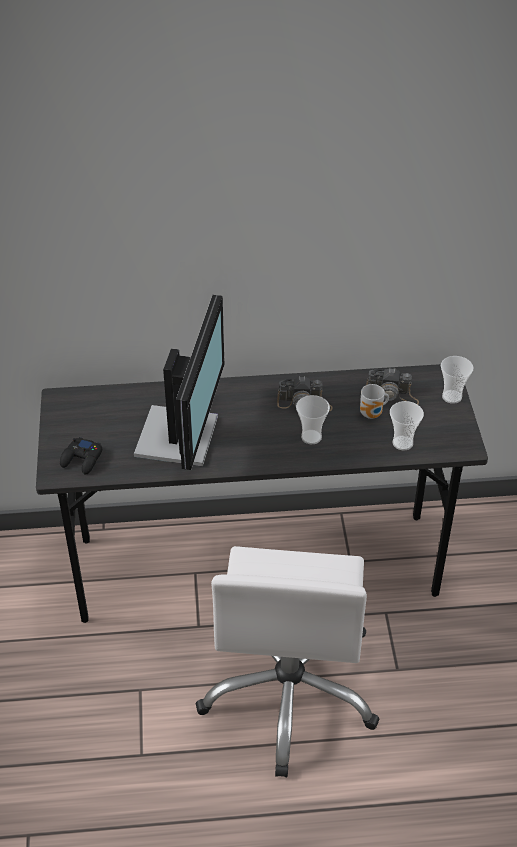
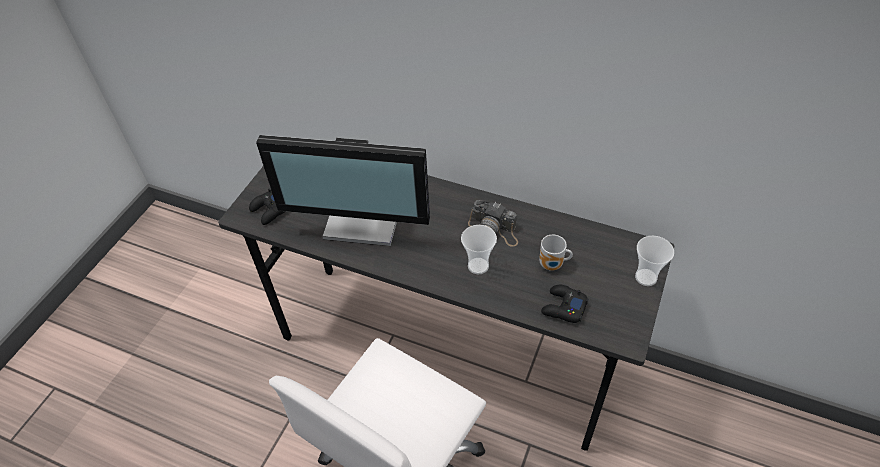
camera: 30 degrees right, 5 degrees up
monitor [134,295,224,470] -> monitor turned 60 degrees clockwise [256,135,430,246]
camera [366,368,419,405] -> none
cup [390,401,424,450] -> black game controller [541,285,589,323]

